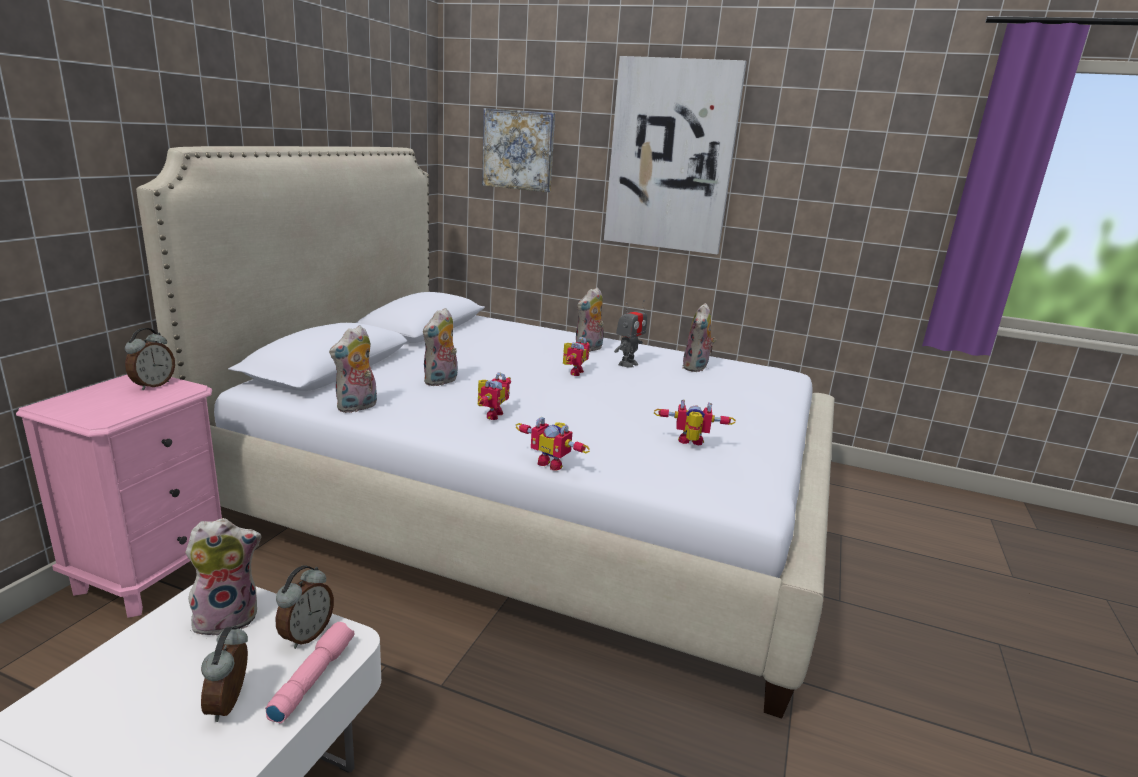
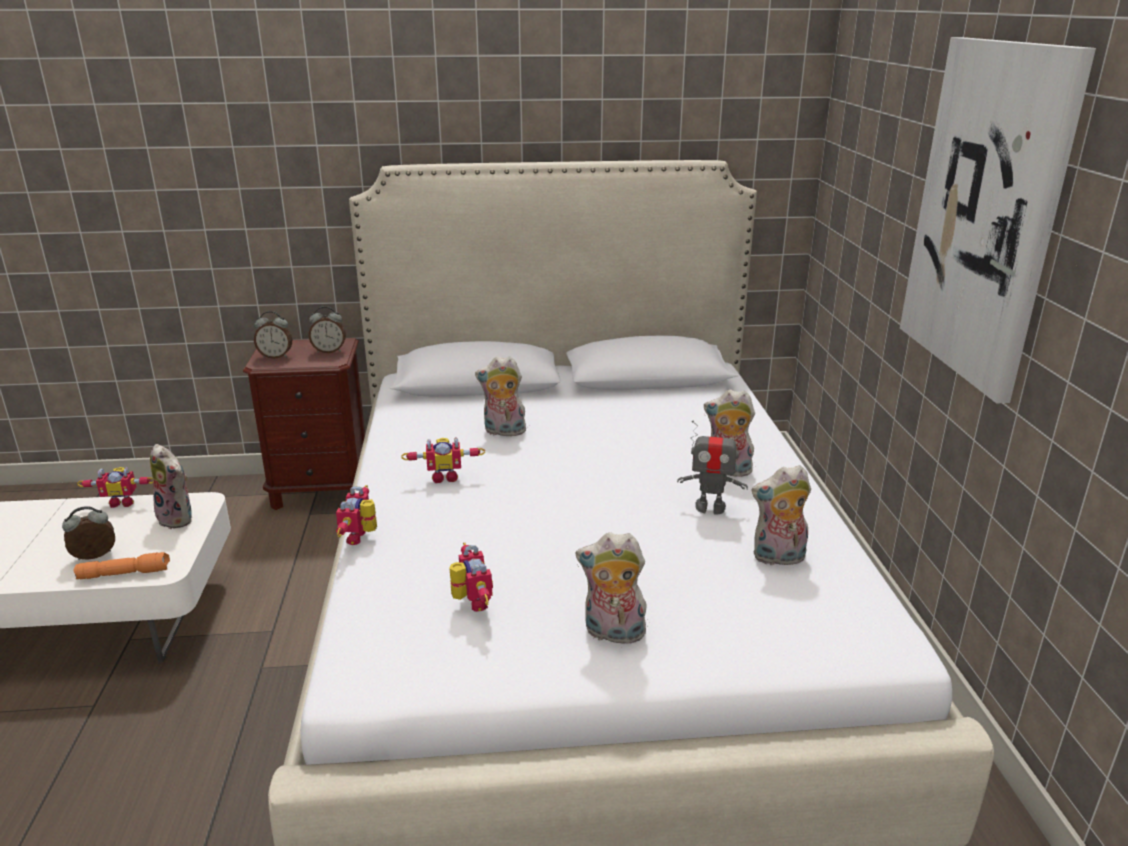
camera: 65 degrees right, 5 degrees up
pink nightstand [16,375,222,618] -> brown nightstand [243,338,365,510]
pink flashlight [265,622,354,724] -> orange flashlight [73,552,170,579]
alarm clock [275,565,334,649] -> alarm clock moved to [254,311,292,359]
plush toy [329,325,377,413] -> plush toy moved to [576,532,649,644]
picture [482,108,555,192] -> none
toy robot [563,337,590,376] -> toy robot moved to [77,467,153,508]

